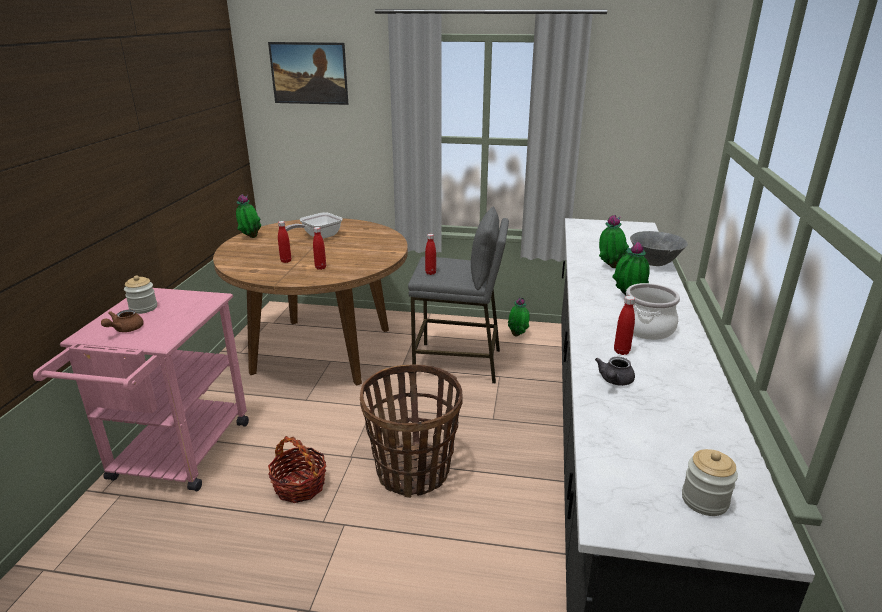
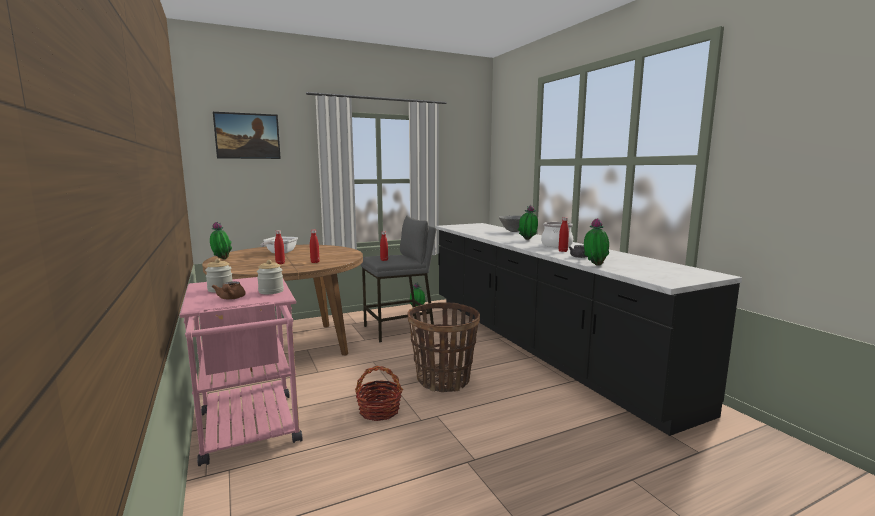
camera: 35 degrees left, 15 degrees down
potted plant [599,215,629,268] -> potted plant moved to [584,218,609,266]
jar [682,449,738,516] -> jar moved to [257,260,284,294]

